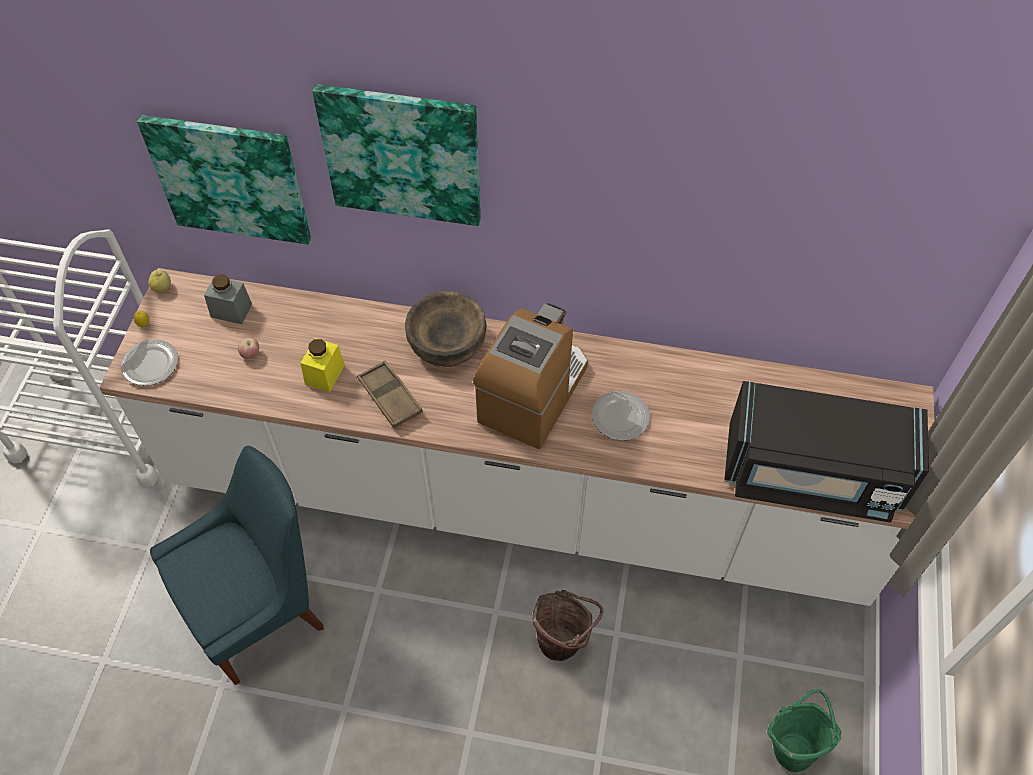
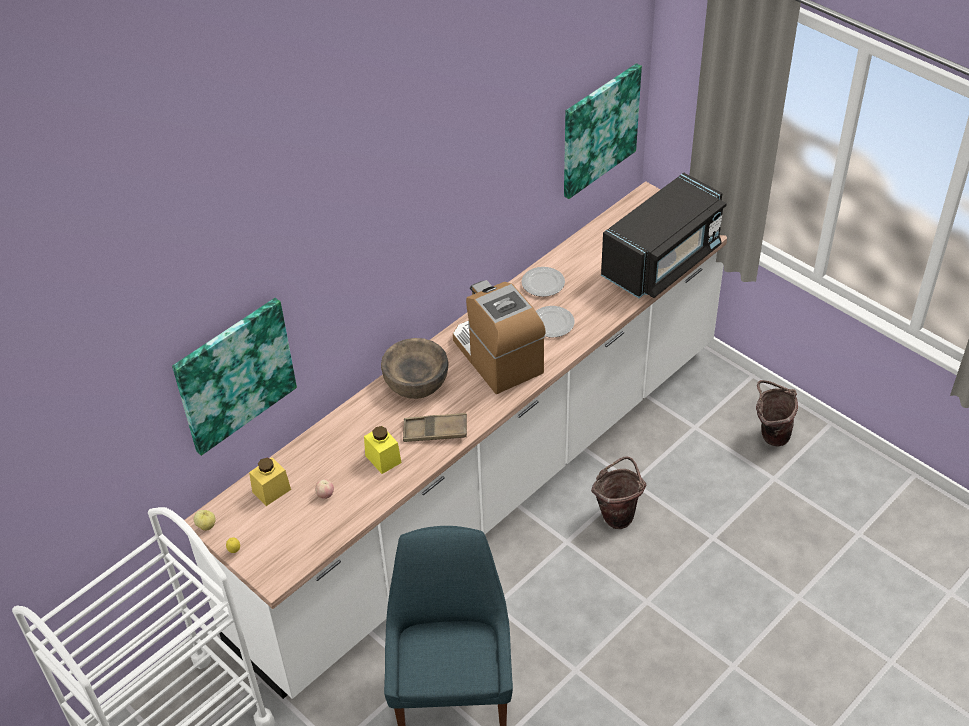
camera: 55 degrees left, 10 degrees down
plate [121,339,178,386] -> plate moved to [522,267,565,297]
grey jar [204,274,252,324] -> yellow jar [249,457,291,506]
picture [312,84,481,226] -> picture moved to [564,63,642,199]
green bucket [767,689,842,772] -> brown bucket [756,380,798,447]

